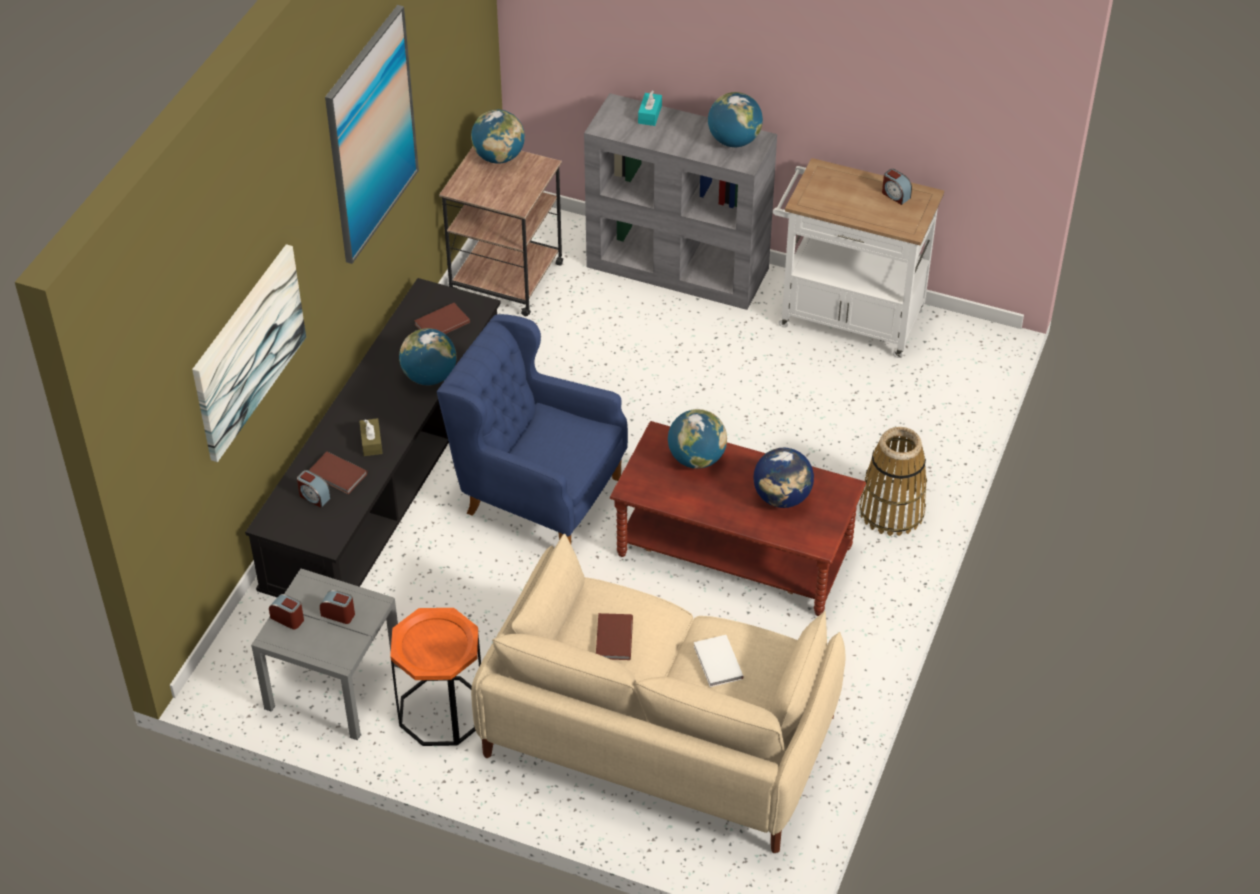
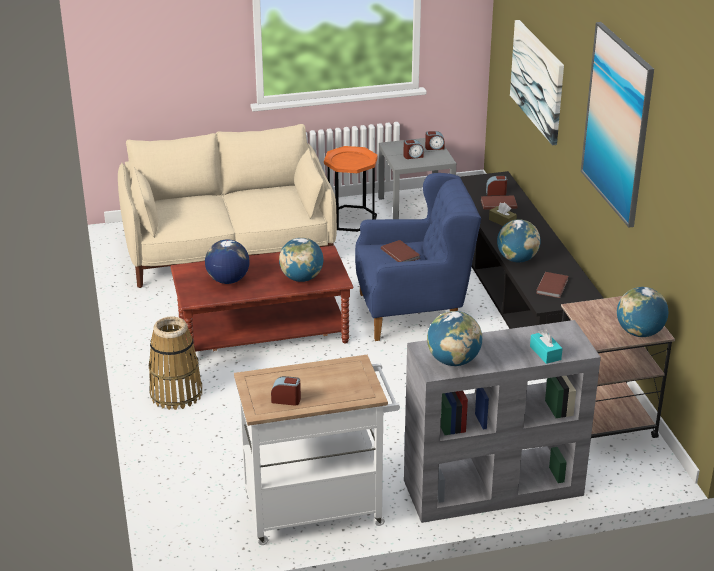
camera: 145 degrees right, 15 degrees down
brown book [596,613,633,660] -> brown book moved to [381,240,420,262]
white book [694,635,744,687] -> none

